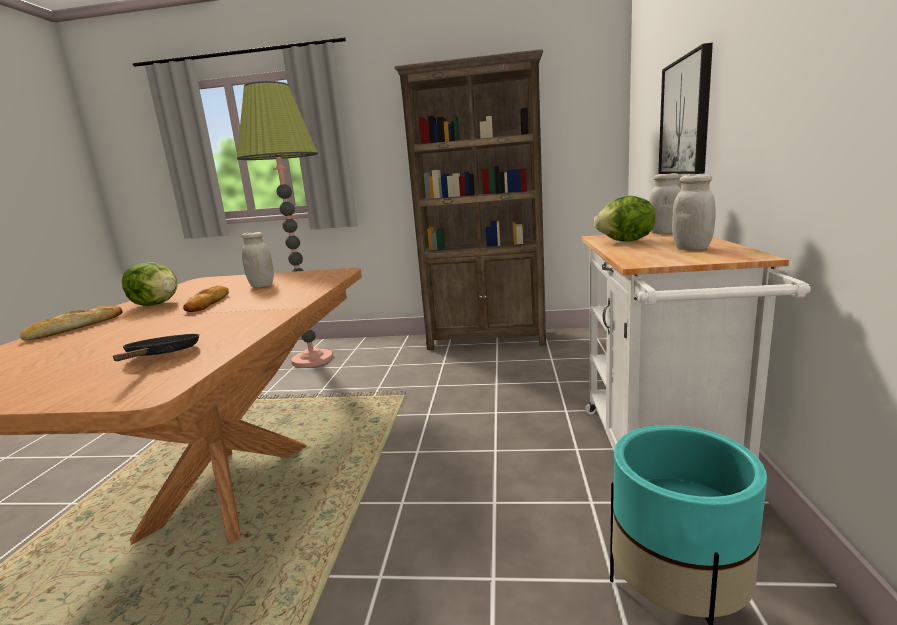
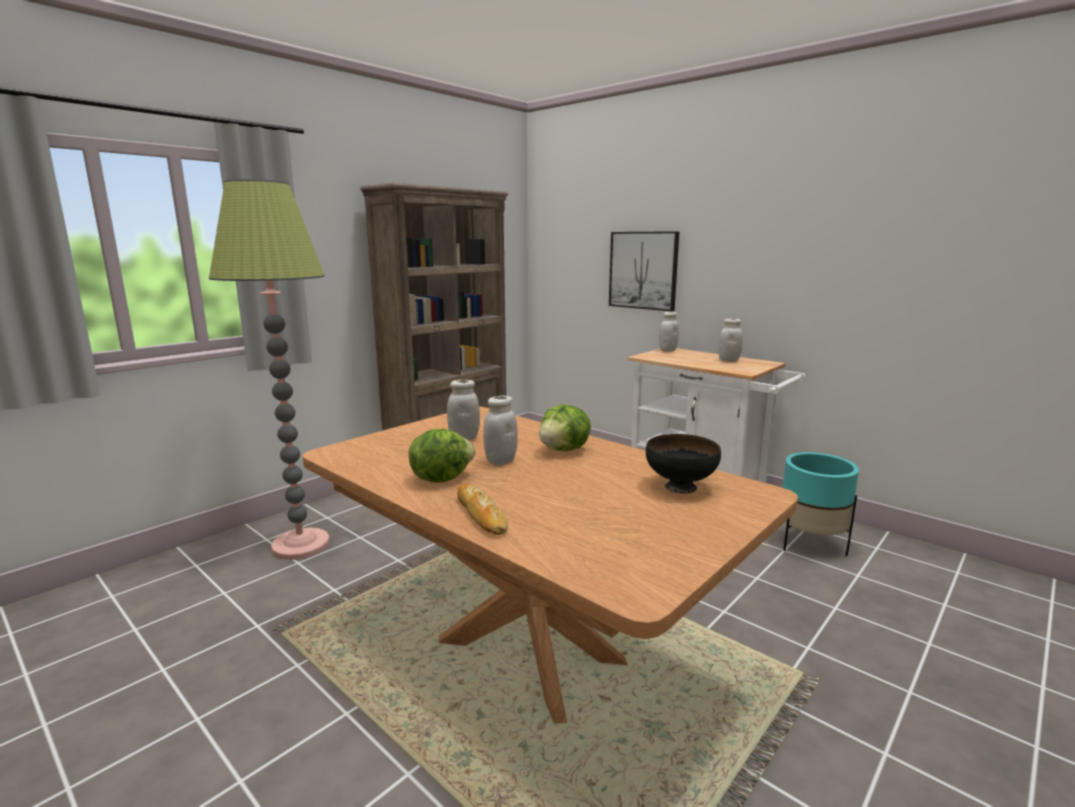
camera: 55 degrees left, 0 degrees up
black frying pan [113,334,199,361] -> black bowl [646,434,721,493]
bread [183,285,229,312] -> white jar [483,396,518,465]
lettuce [594,196,655,242] -> lettuce moved to [539,405,591,451]

